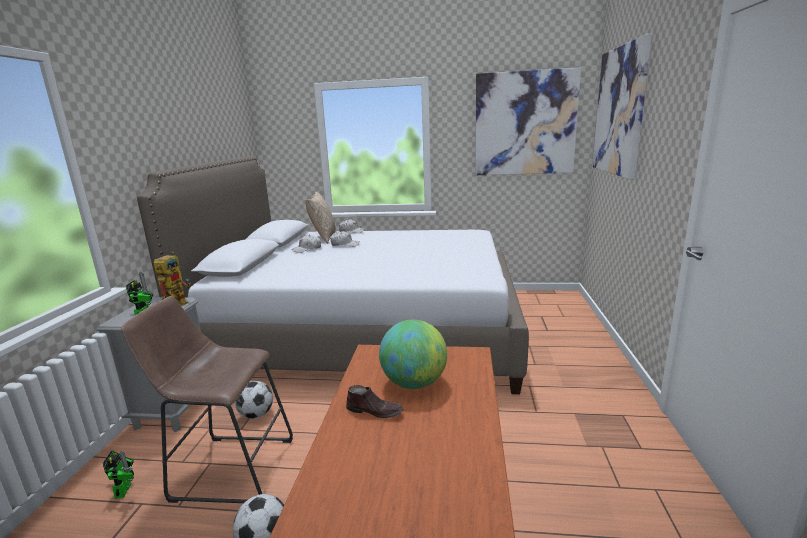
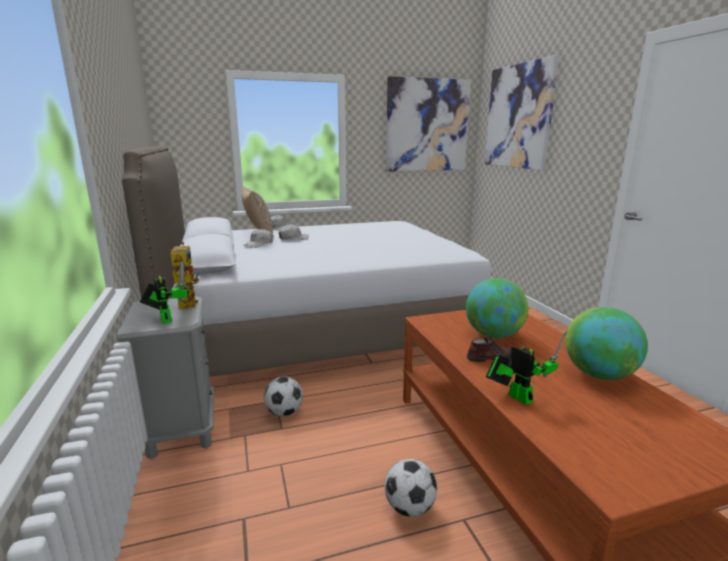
camera: 25 degrees left, 0 degrees up
toy robot [103,451,134,499] -> toy robot moved to [486,330,567,405]
brown stool [121,296,293,503] -> none
none -> globe [565,307,648,380]

